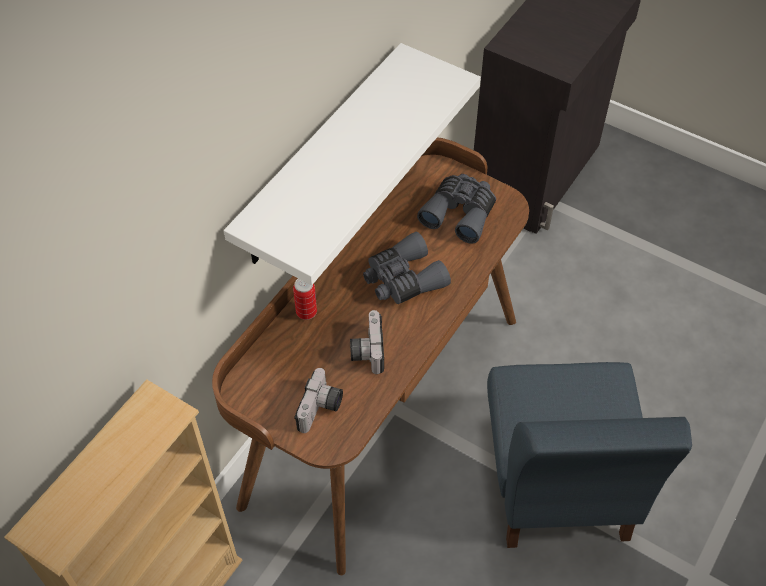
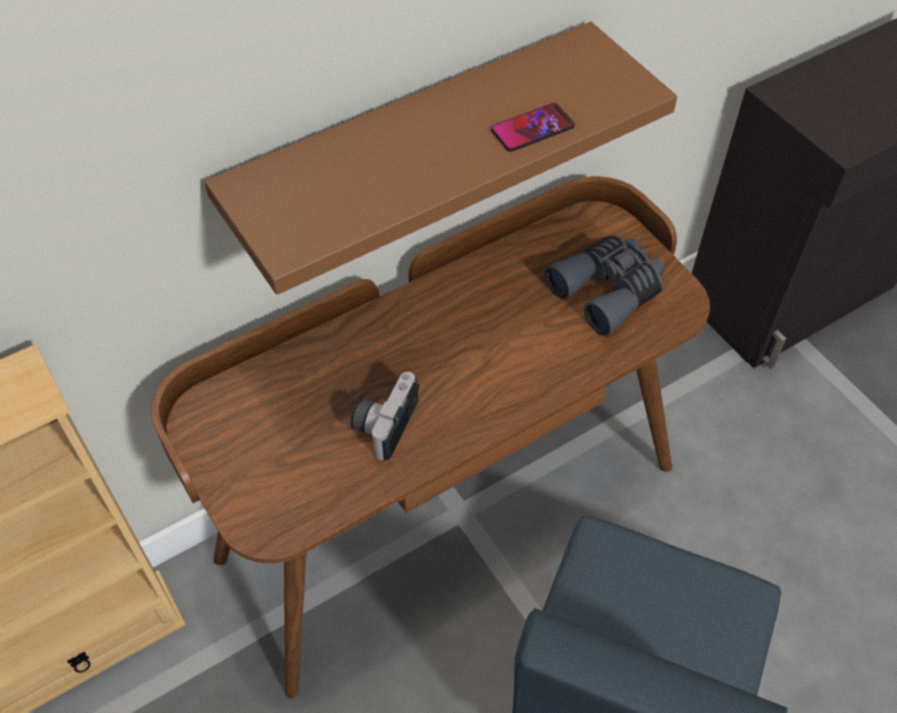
camera: 25 degrees right, 0 degrees up
white shelf [224,43,481,285] -> brown shelf [204,22,677,295]
can [293,279,317,320] -> none
camera [294,368,343,433] -> none
grey binoculars [363,232,451,304] -> none
none -> phone [491,103,575,152]

